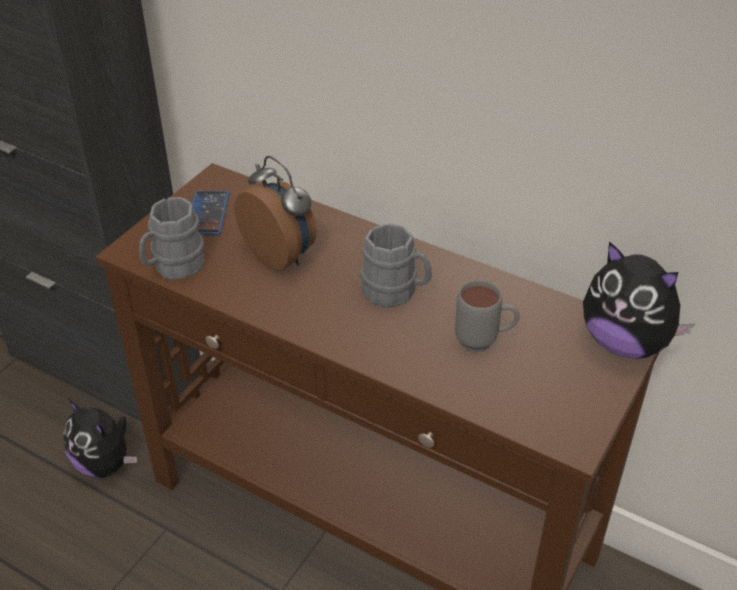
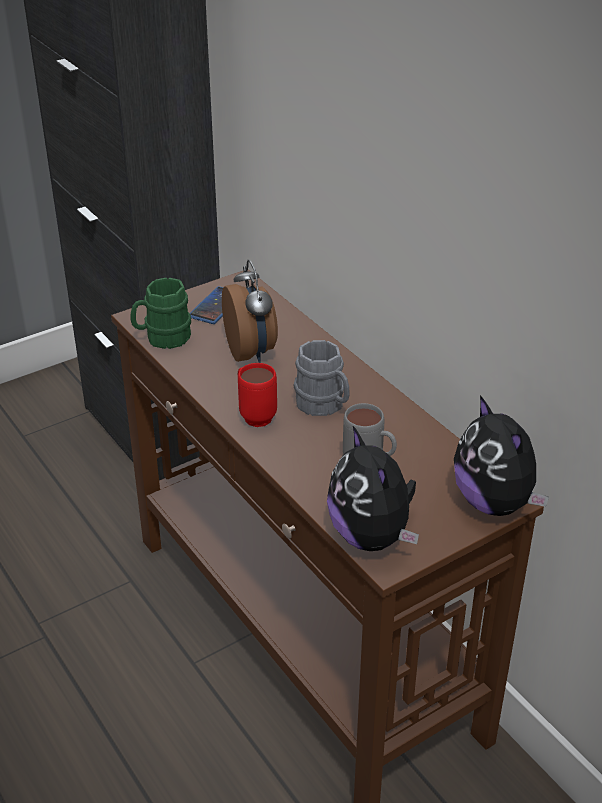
camera: 25 degrees right, 5 degrees down
plush toy [63,399,137,478] -> plush toy moved to [327,426,419,551]
grey mug [139,197,204,280] -> green mug [131,278,191,349]
none -> red mug [238,363,277,427]

